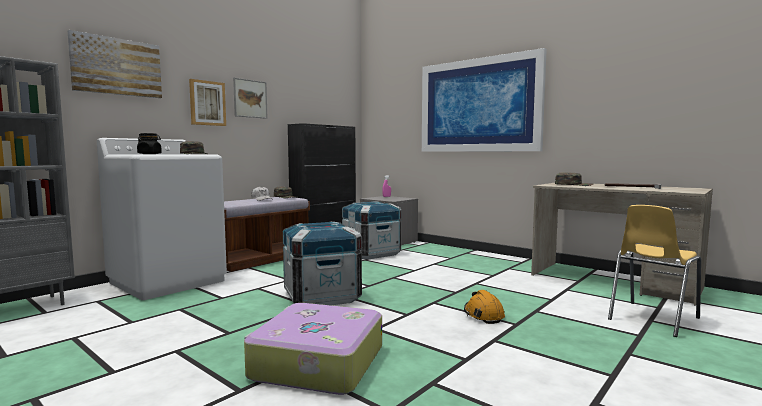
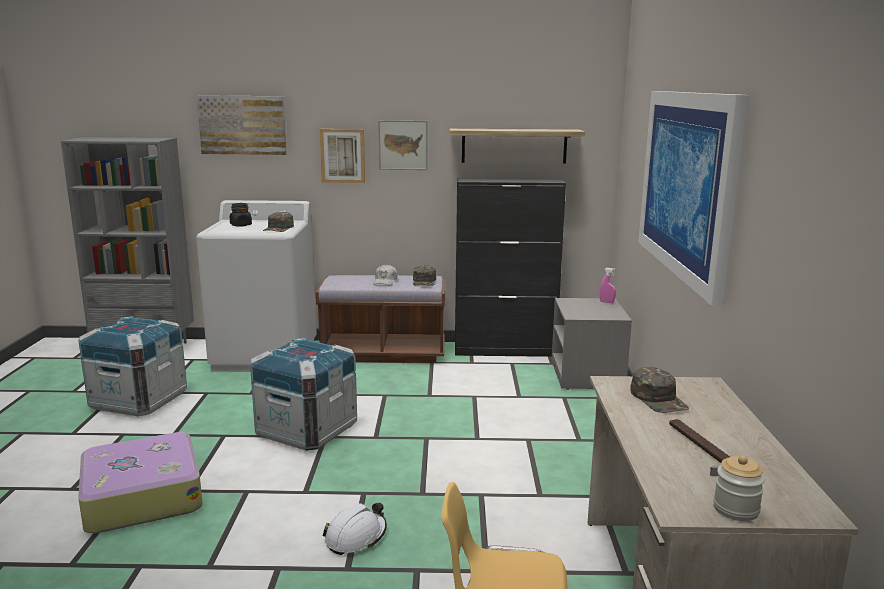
camera: 50 degrees right, 10 degrees up
crate [342,201,401,259] -> crate moved to [78,316,187,416]
orange hard hat [464,290,505,324] -> white hard hat [323,503,387,555]
none -> shelf [450,129,585,164]
none -> jar [713,455,765,521]

